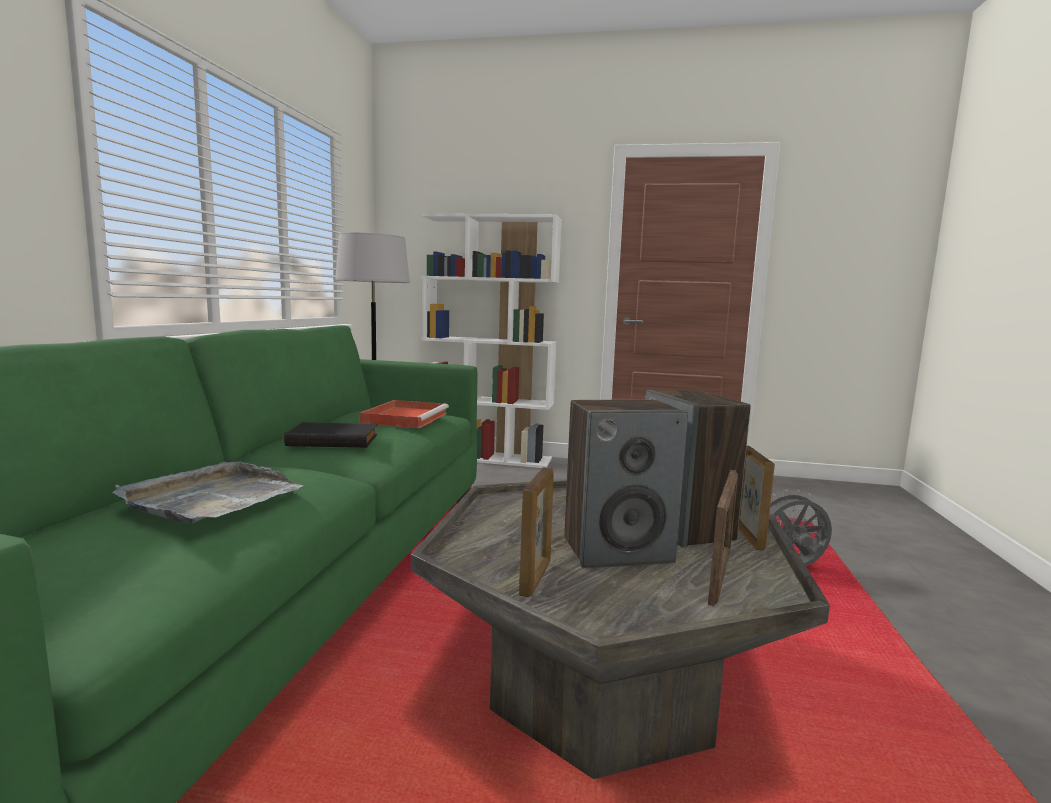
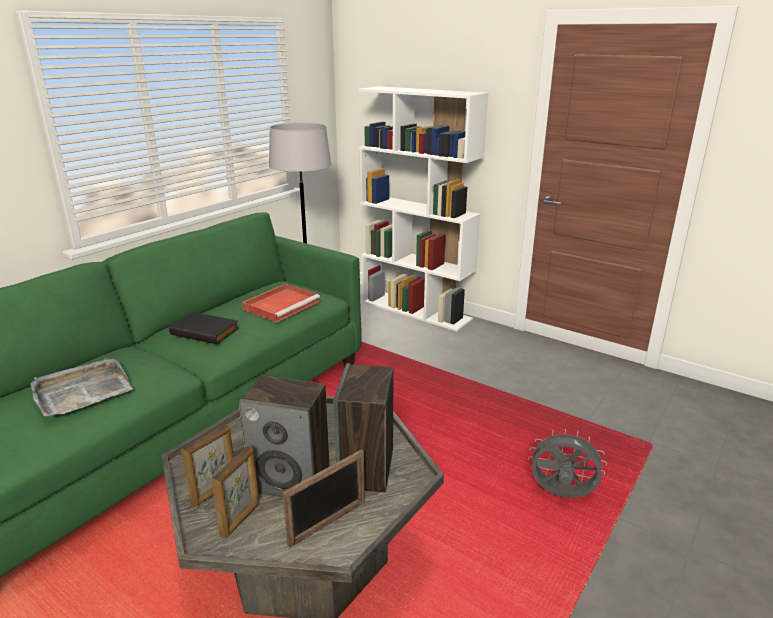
camera: 25 degrees right, 15 degrees up
picture frame [738,446,775,550] -> picture frame moved to [211,446,260,539]

